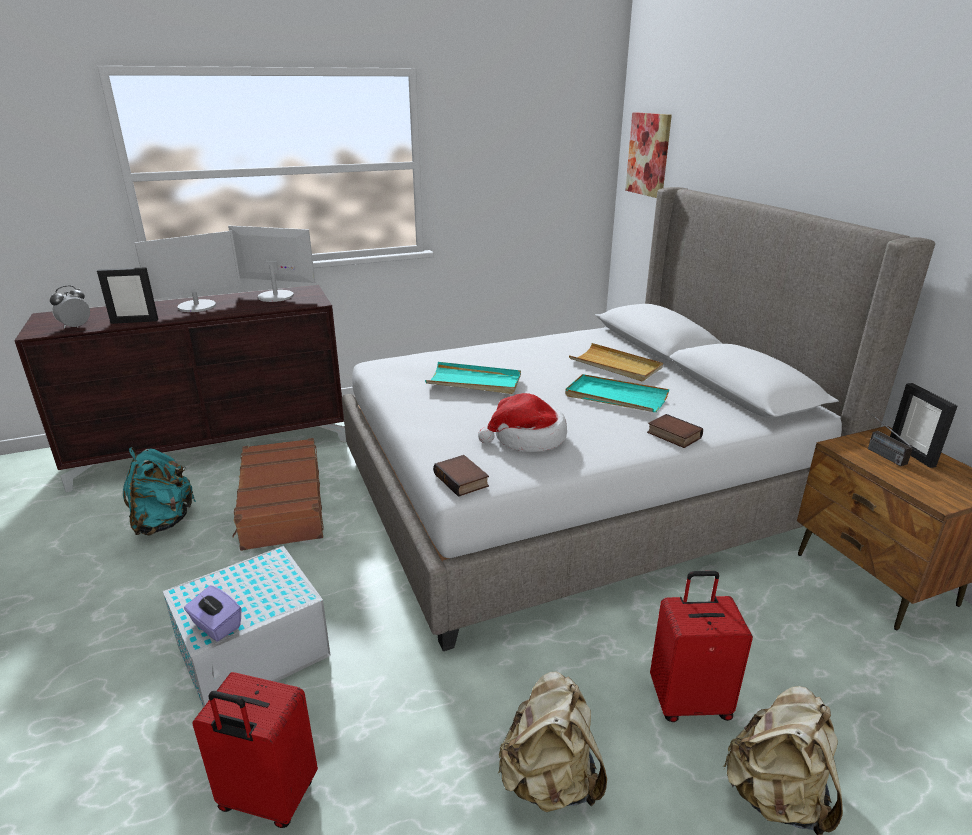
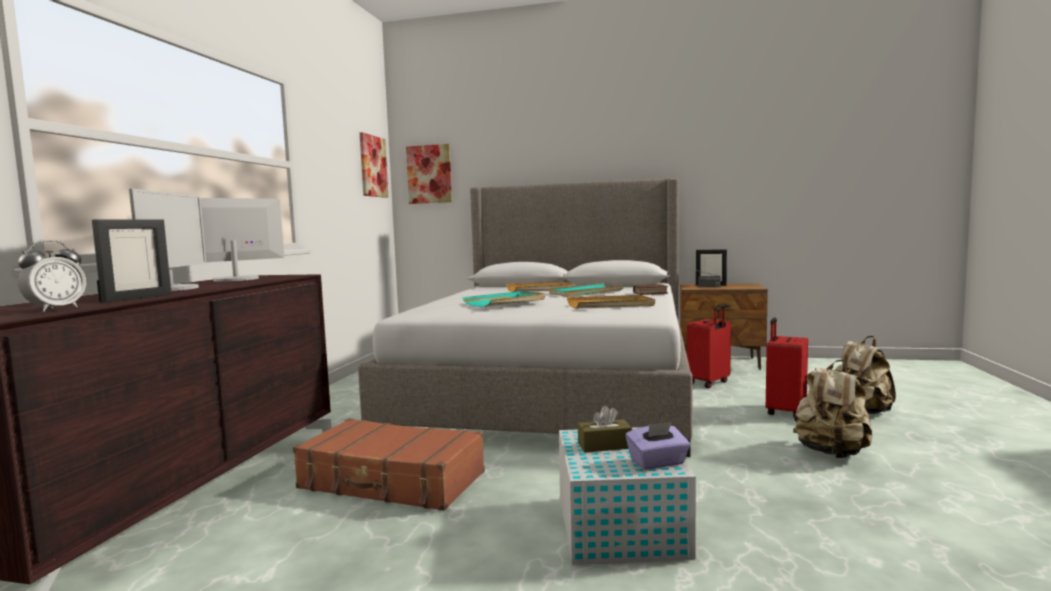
camera: 55 degrees left, 20 degrees down
alarm clock [50,285,90,328] -> alarm clock turned 135 degrees counterclockwise [18,240,86,312]
turquoise backpack [123,447,196,536] -> none
red suitcase [192,672,318,828] -> red suitcase moved to [687,305,731,388]
book [433,455,489,497] -> none
hat [478,393,567,452] -> beige tray [567,295,655,309]
none -> picture [360,132,388,198]
none -> brown tissue box [578,406,632,452]

